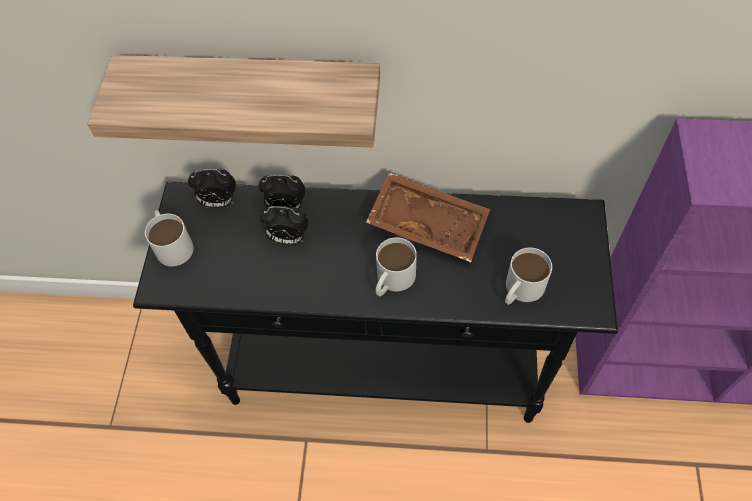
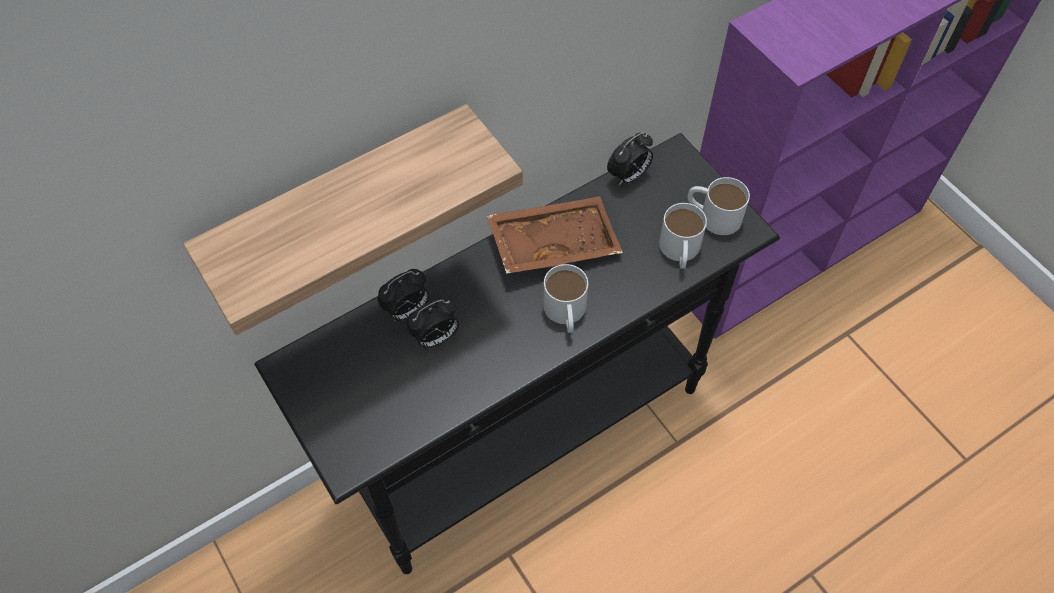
camera: 40 degrees left, 0 degrees up
white mug [145,210,194,266] -> white mug moved to [688,177,750,235]
alarm clock [188,169,236,209] -> alarm clock moved to [607,132,653,186]

